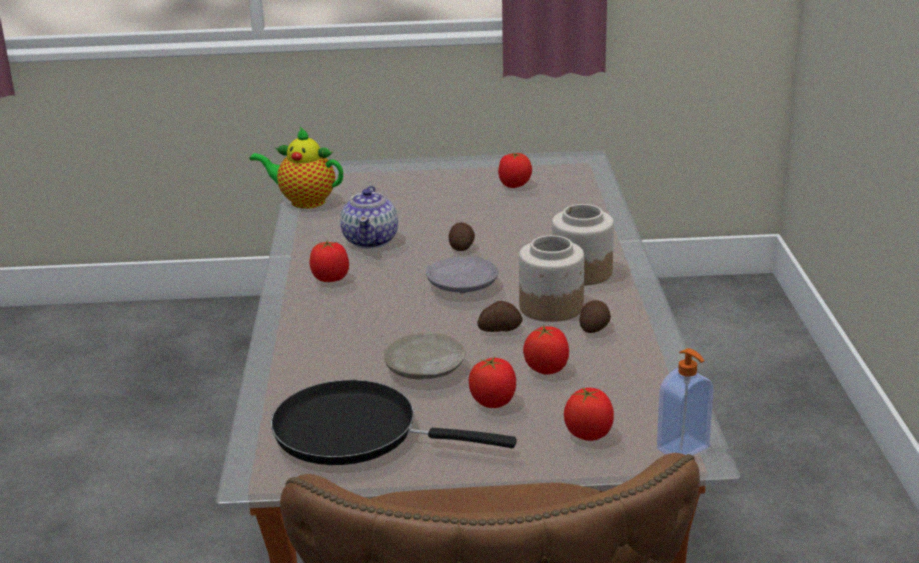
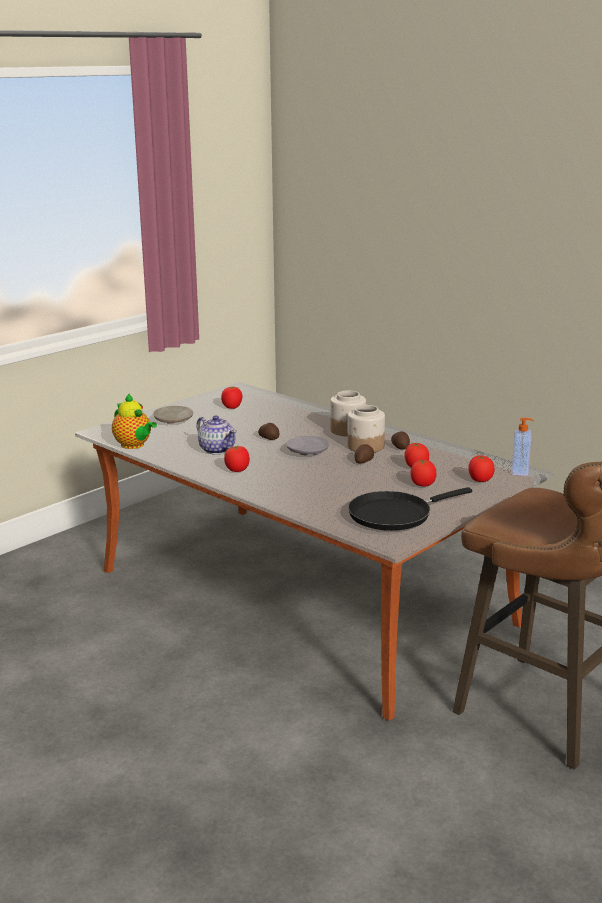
camera: 45 degrees left, 5 degrees down
teapot [249,127,343,209] -> teapot turned 105 degrees counterclockwise [112,393,157,449]
beige plate [384,333,466,379] -> beige plate moved to [153,406,193,424]

